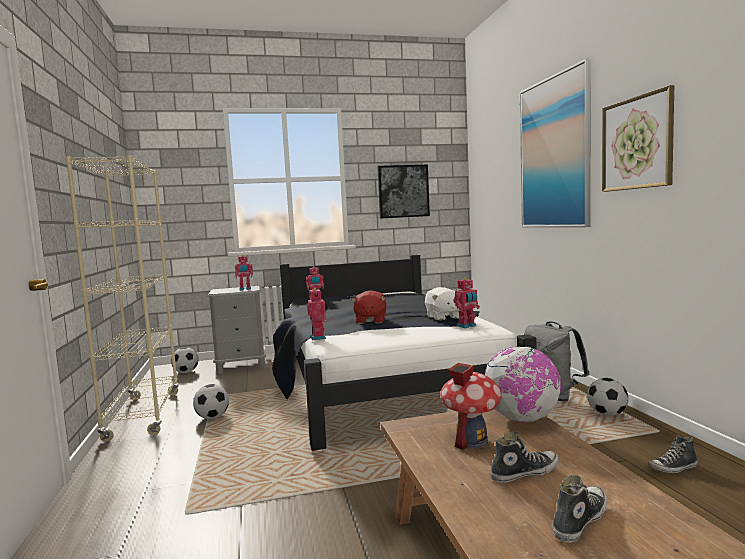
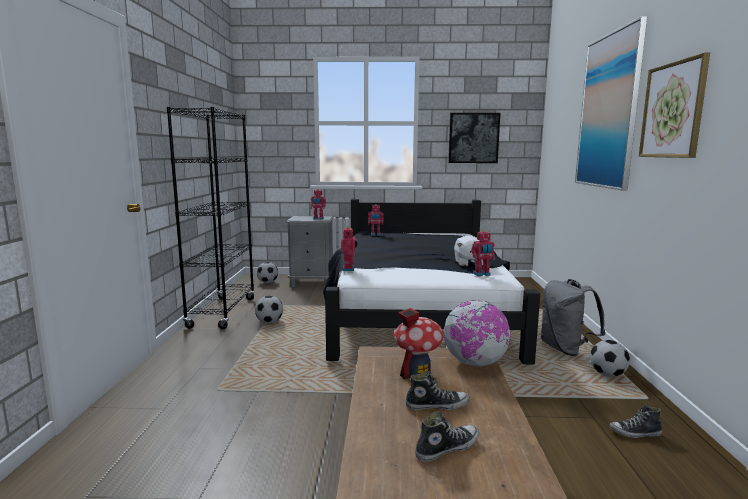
camera: 15 degrees right, 5 degrees up
beige bookcase [66,155,179,442] -> black bookcase [167,107,255,329]
red plush toy [351,290,386,324] -> none

